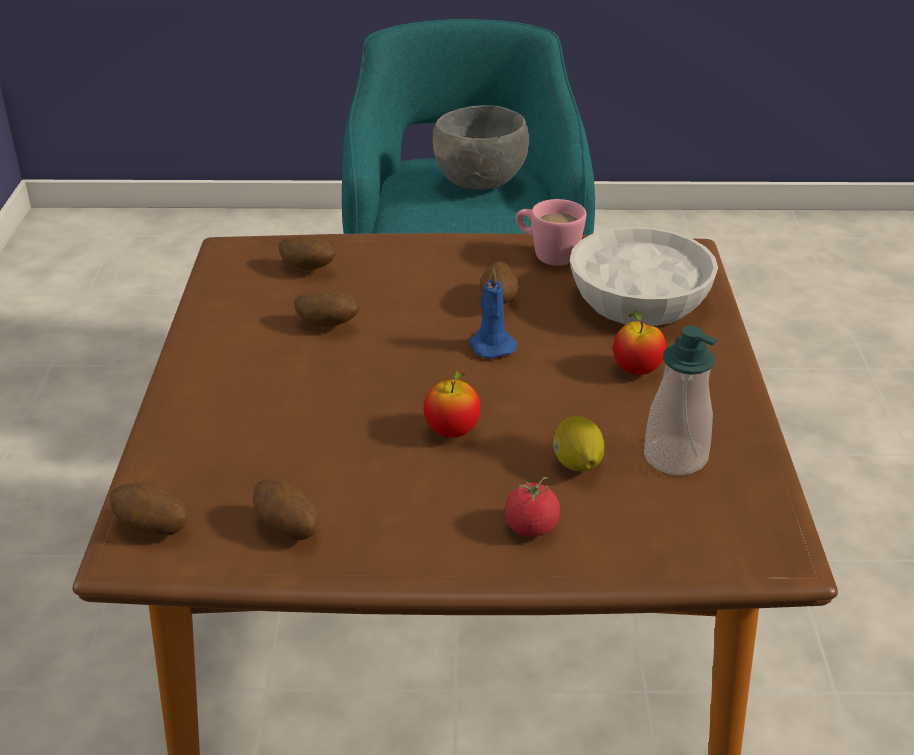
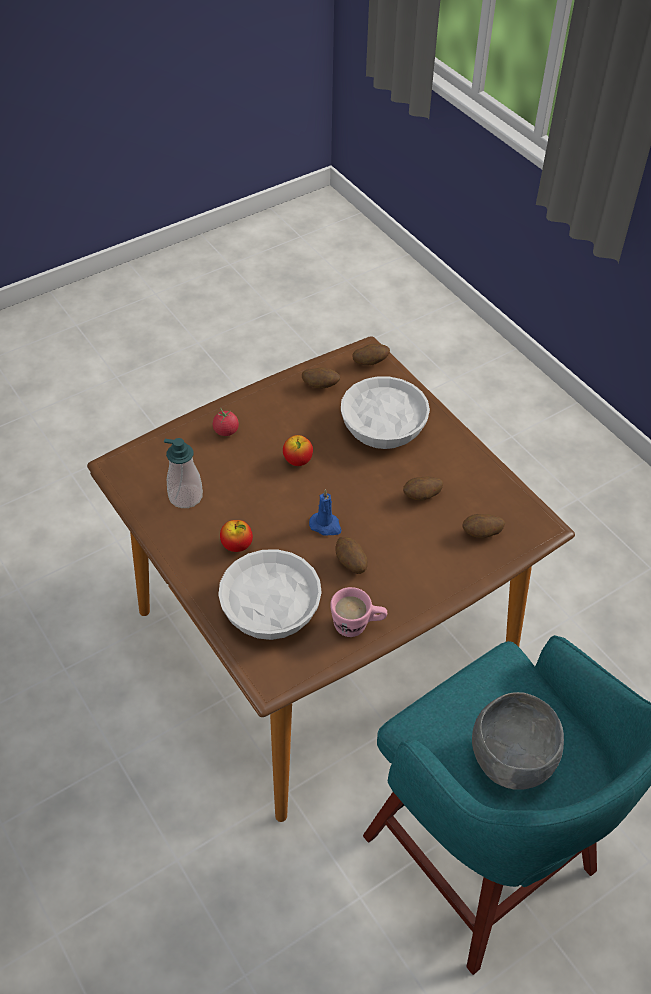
camera: 145 degrees right, 15 degrees up
lemon [553,416,604,472] -> none
none -> white bowl [341,377,430,449]

